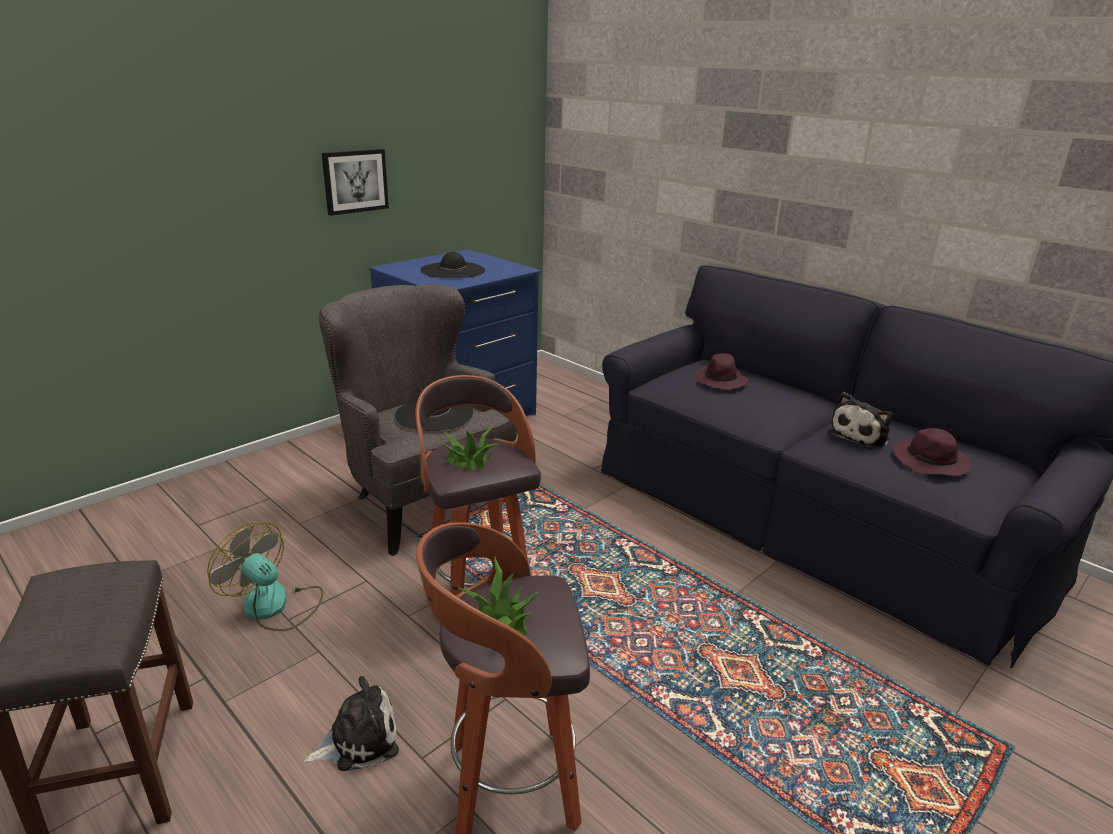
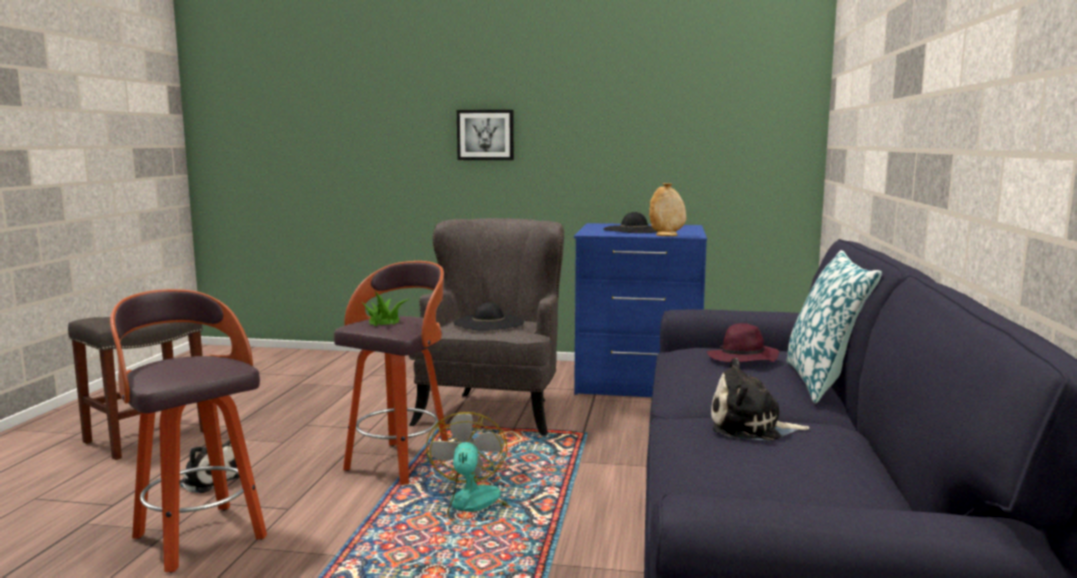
camera: 55 degrees right, 15 degrees down
fan [207,522,323,631] -> fan moved to [426,412,510,526]
picture [322,149,389,216] -> picture moved to [457,110,514,160]
potted plant [456,557,540,635] -> none
purple hat [893,428,972,476] -> none
none -> beige vase [649,183,686,236]
none -> pillow [787,250,882,403]

